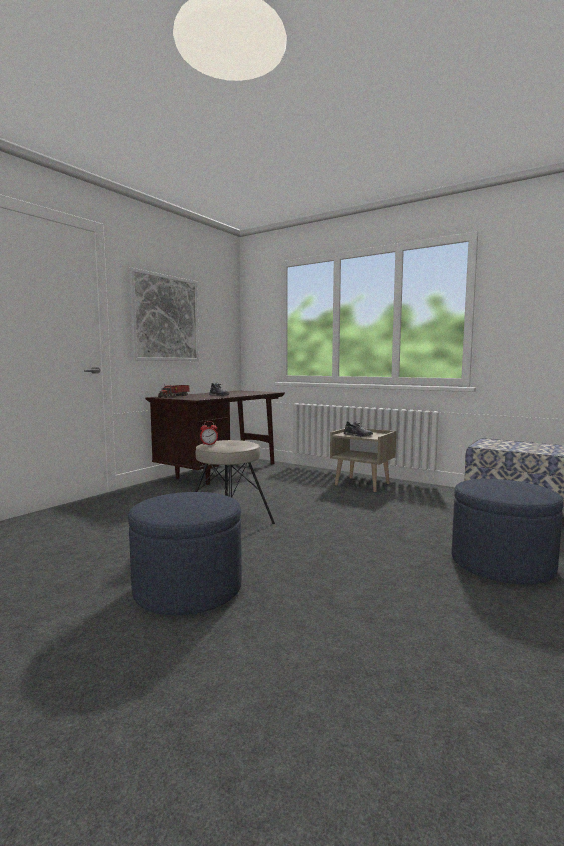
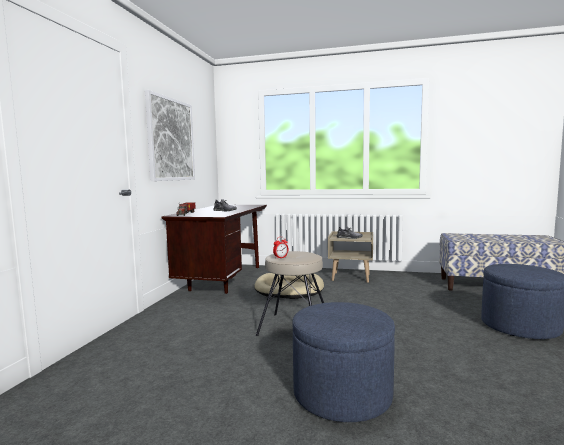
camera: 20 degrees left, 0 degrees up
none -> beige dog bed [254,273,324,299]

